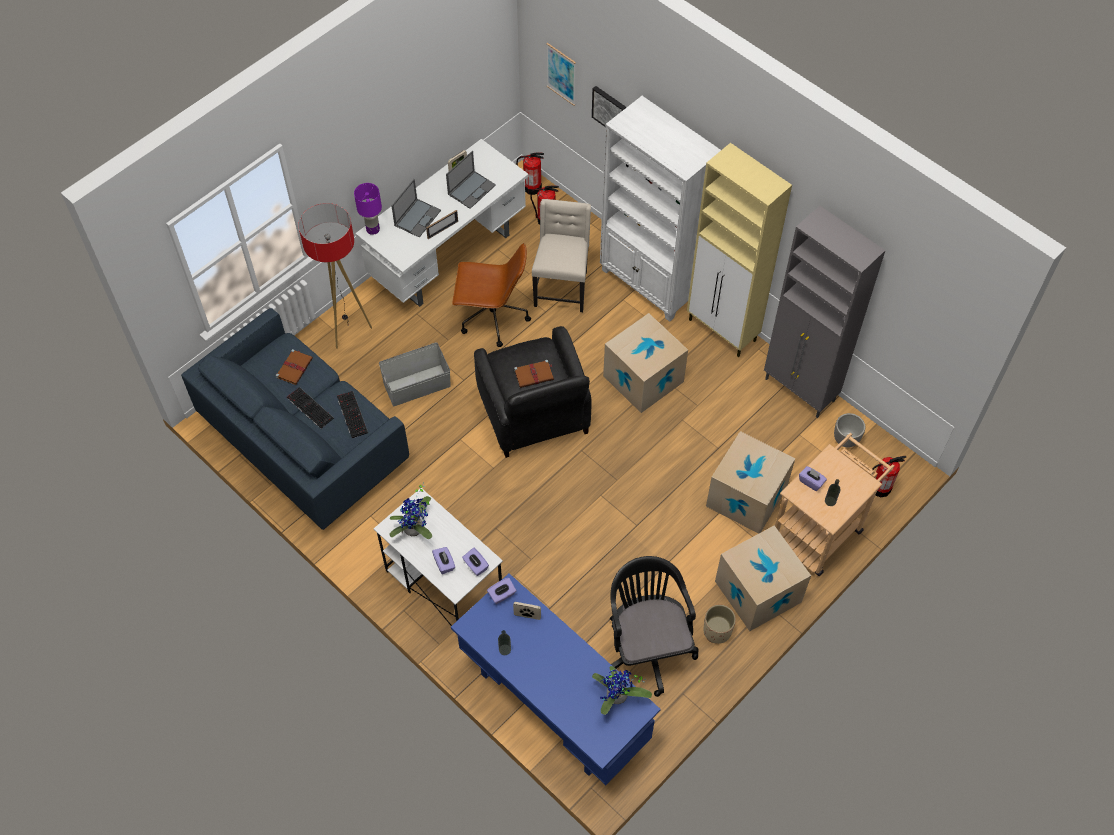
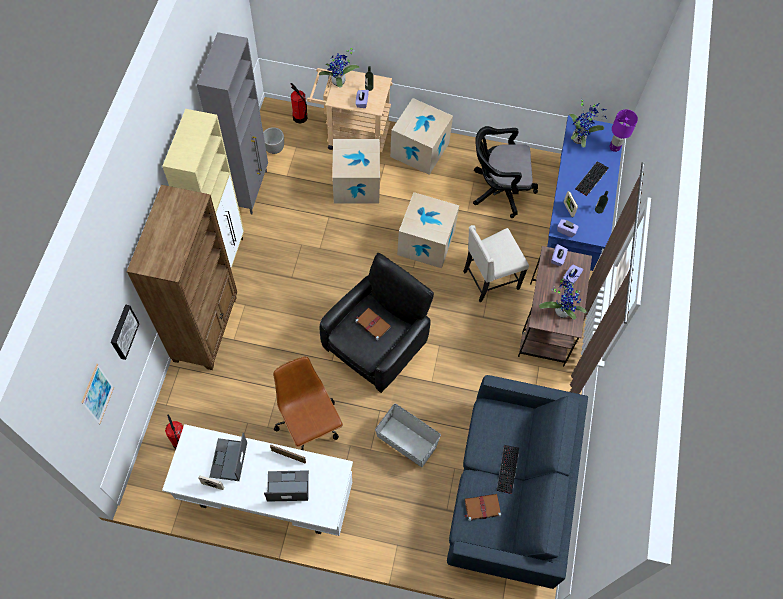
camera: 125 degrees left, 5 degrees up
floor lamp [298,203,372,349] -> none
keyboard [337,391,368,438] -> keyboard moved to [575,161,609,196]
purple table lamp [354,183,382,235] -> purple table lamp moved to [609,109,638,152]
white desk [374,488,503,626] -> brown desk [518,246,592,366]
laptop [446,151,496,209] -> laptop turned 90 degrees counterclockwise [209,433,247,481]
fire extinguisher [516,152,544,195] -> none
beige chair [532,199,591,312] -> beige chair moved to [463,225,529,302]
white bookcase [600,96,721,322] -> brown bookcase [127,185,237,370]
cardboard box [603,313,688,413] -> cardboard box moved to [397,192,459,268]
black office chair [610,556,698,697] -> black office chair turned 45 degrees clockwise [473,126,538,218]
beige planter [703,605,736,644] -> none
none -> potted plant [319,48,360,88]

